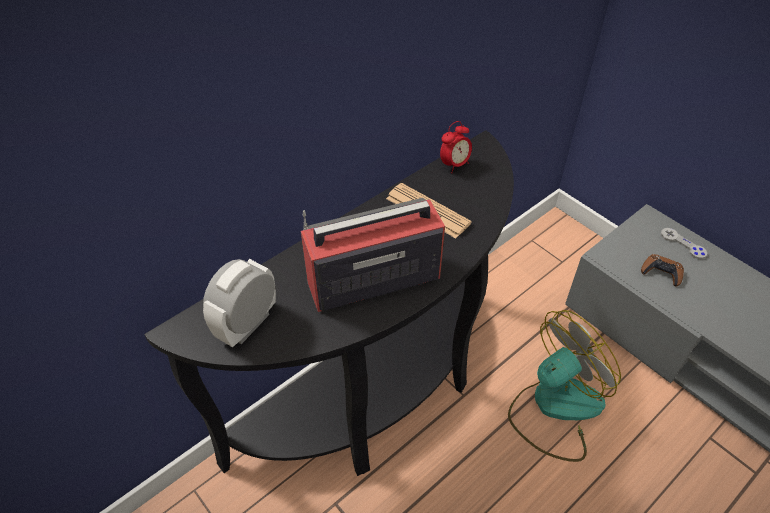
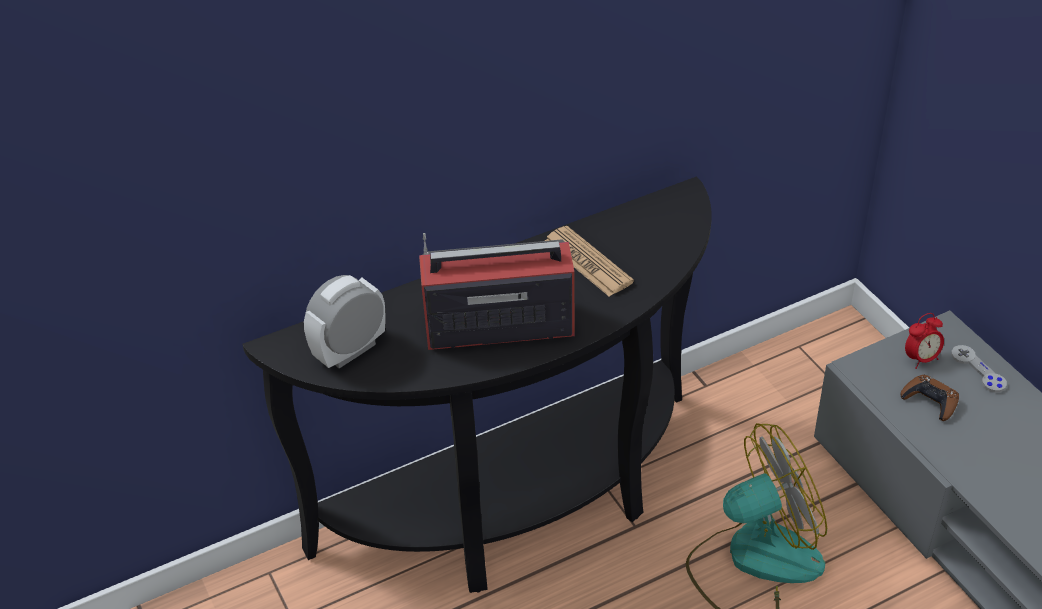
camera: 15 degrees right, 5 degrees down
alarm clock [440,121,472,173] -> alarm clock moved to [905,313,944,369]

